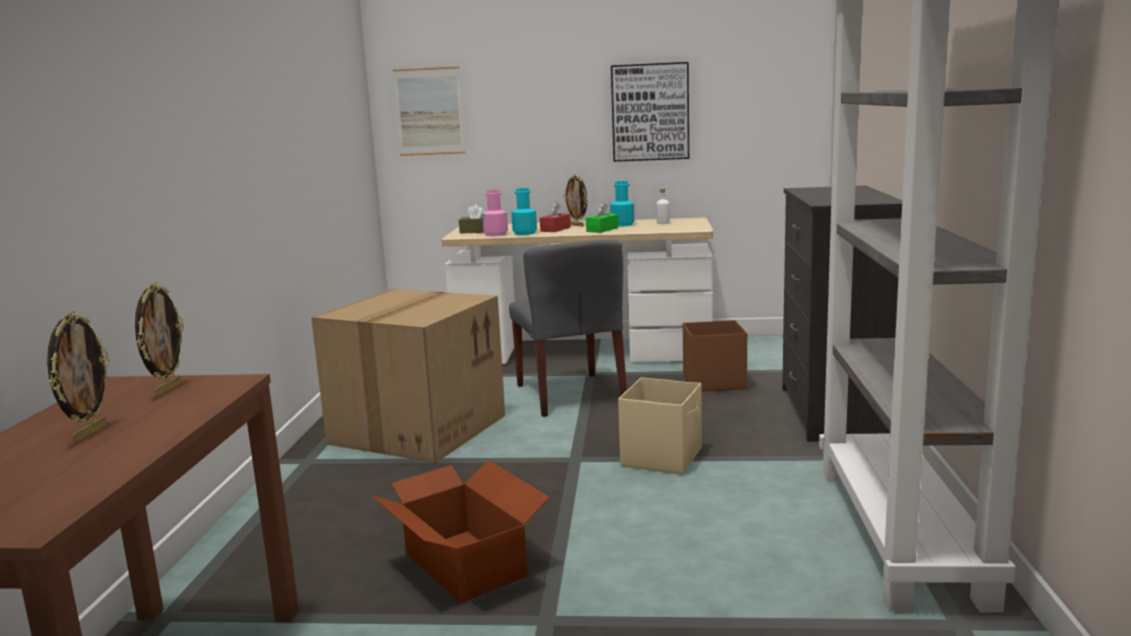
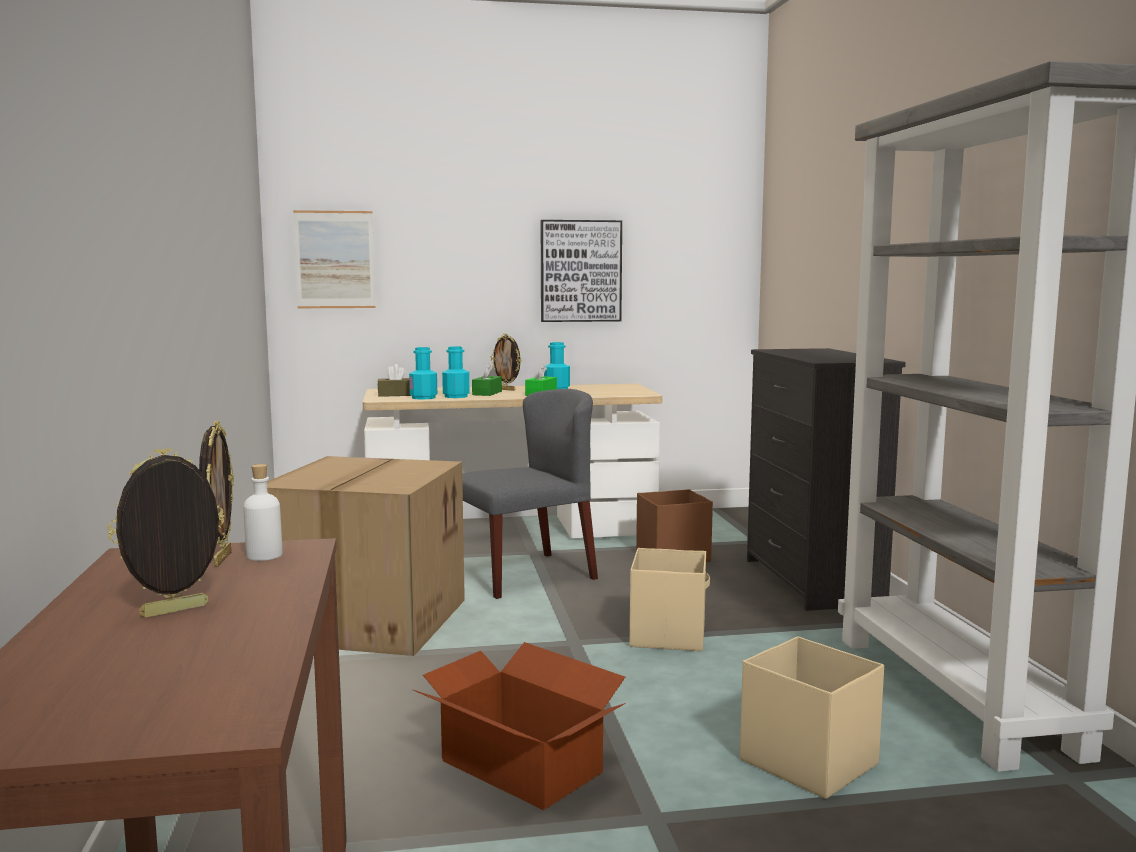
camera: 15 degrees left, 5 degrees down
picture frame [47,311,109,442] -> picture frame turned 120 degrees counterclockwise [108,448,224,618]
pink bottle [482,189,508,236] -> turquoise bottle [409,347,437,400]
grey chair [509,240,627,417] -> grey chair turned 90 degrees counterclockwise [462,389,598,599]
red tissue box [540,202,571,232] -> green tissue box [472,363,502,396]
white bottle [656,188,670,224] -> white bottle moved to [243,464,282,561]
none -> beige storage box [740,636,884,799]

